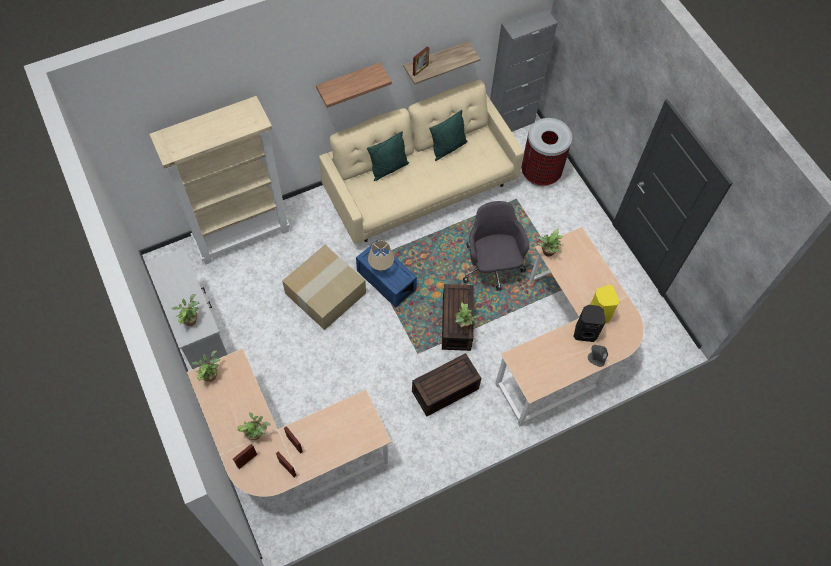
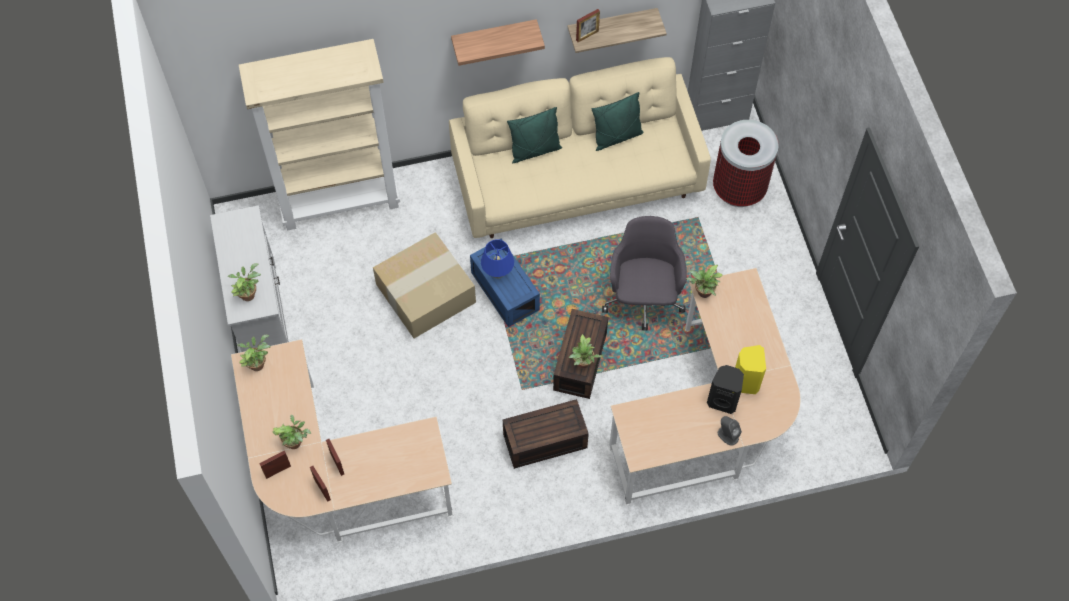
camera: 15 degrees right, 0 degrees up
beige table lamp [368,241,394,272] -> blue table lamp [481,240,514,279]

